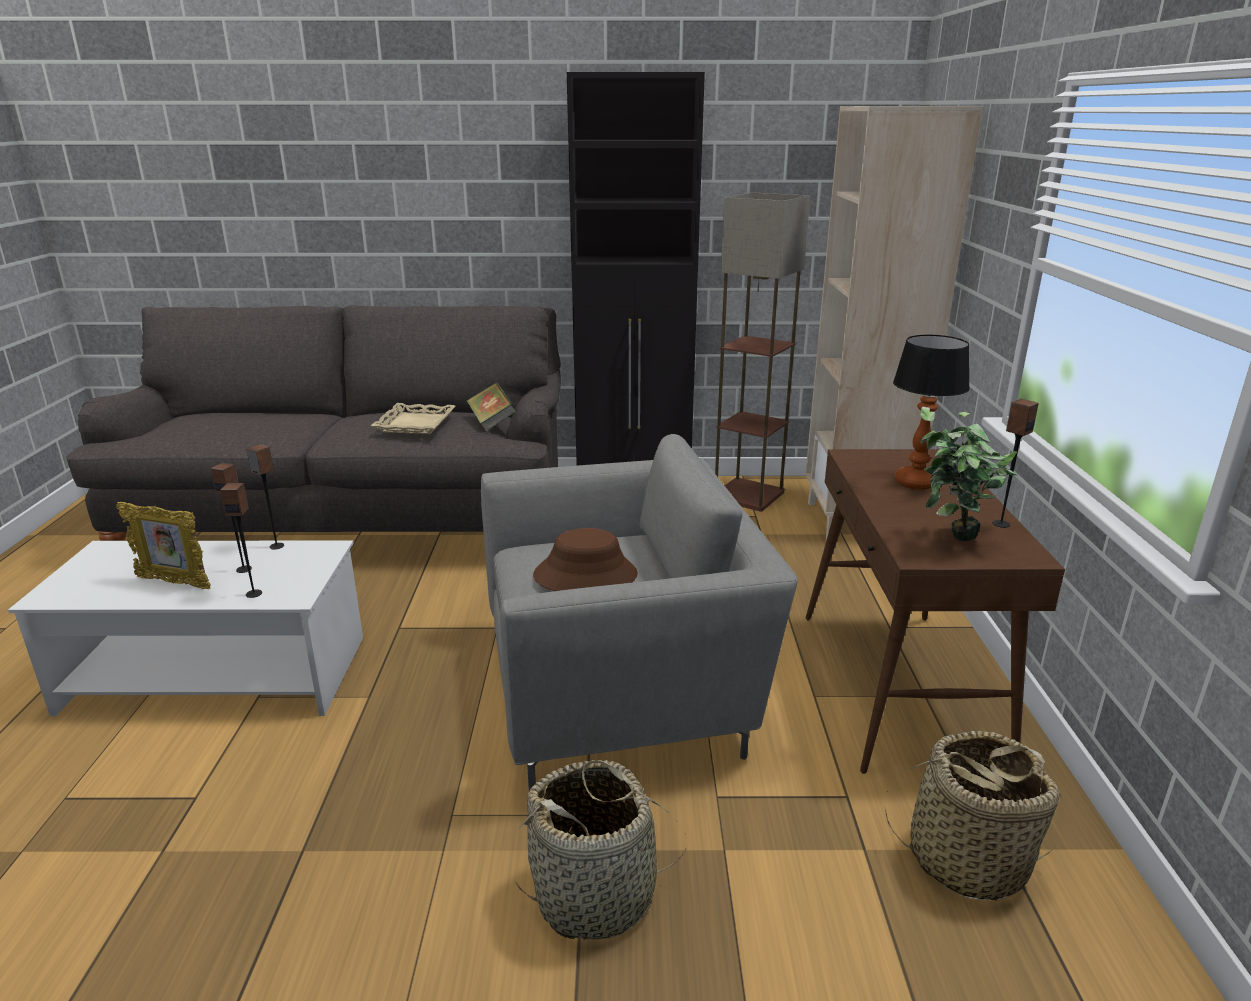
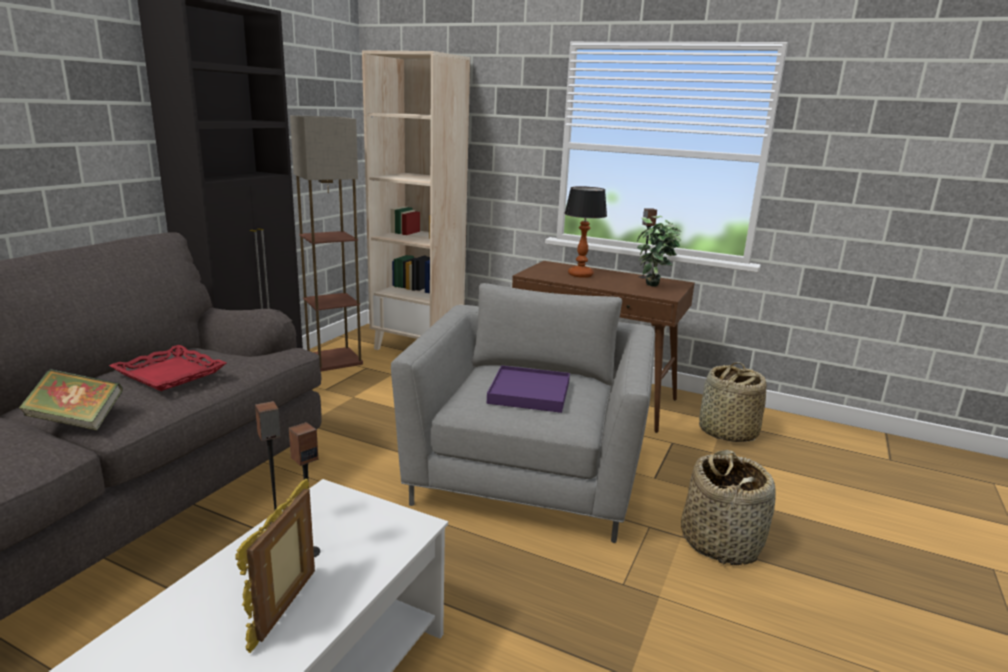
camera: 65 degrees left, 5 degrees down
picture frame [116,502,210,589] -> picture frame turned 150 degrees clockwise [235,479,315,653]
speaker [220,483,262,598] -> none
beige tray [371,403,455,434] -> red tray [109,345,226,391]
book [467,382,517,432] -> book moved to [19,369,123,431]
brown hat [533,528,638,591] -> purple tray [487,365,570,413]

